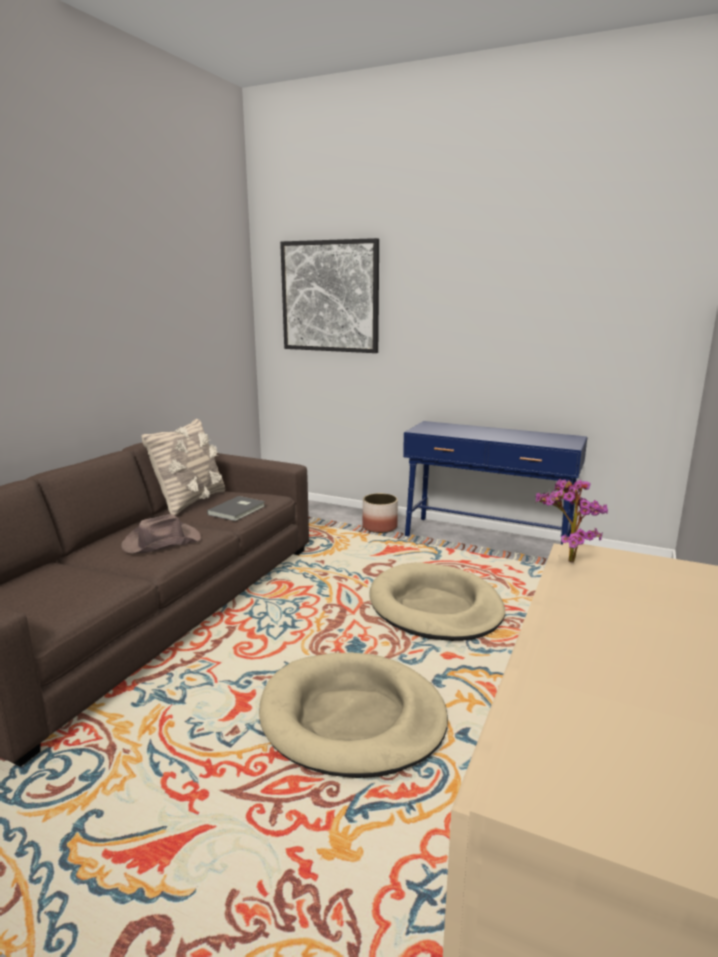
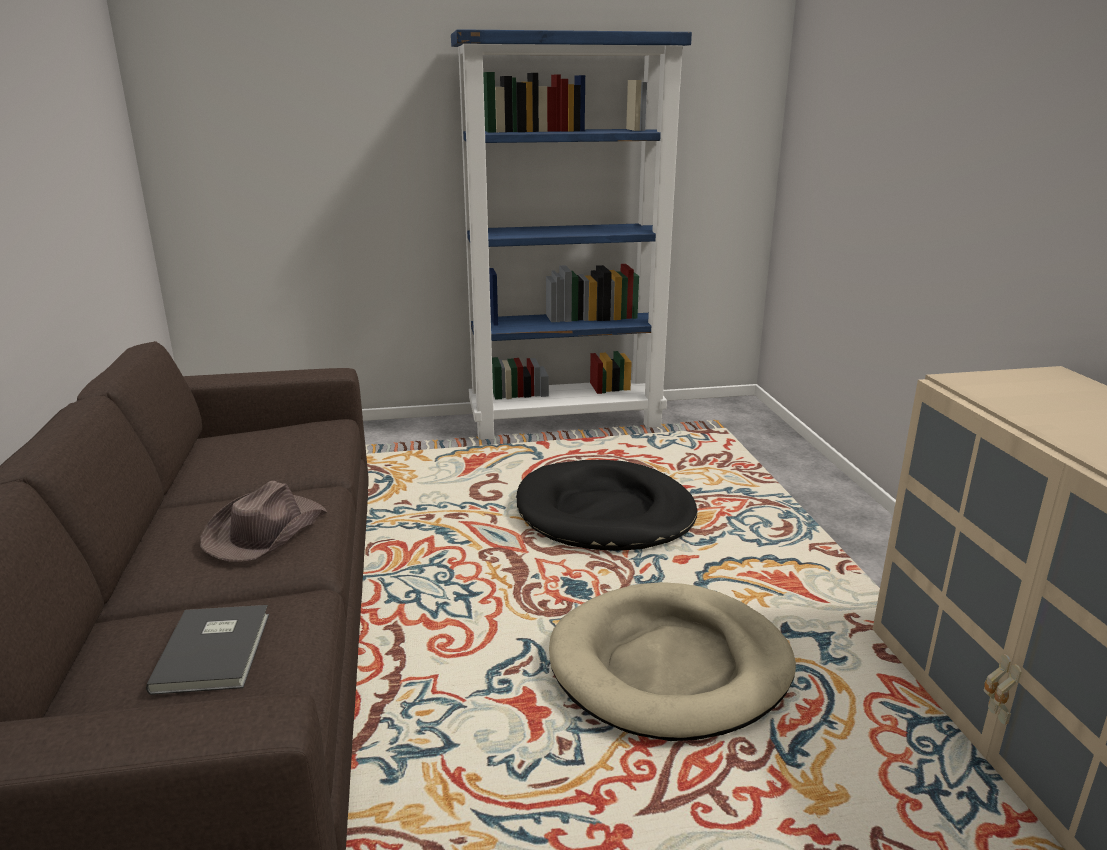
camera: 35 degrees left, 5 degrees up
beige pillow [142,419,225,515] -> none
grey book [207,496,265,521] -> grey book moved to [146,605,269,695]
picture [280,238,379,353] -> none
planter [363,493,398,533] -> none
beige dog bed [369,562,505,641] -> black dog bed [517,460,697,551]
blue console table [403,421,587,545] -> blue bookcase [451,29,692,440]
potted plant [536,479,608,563] -> none

